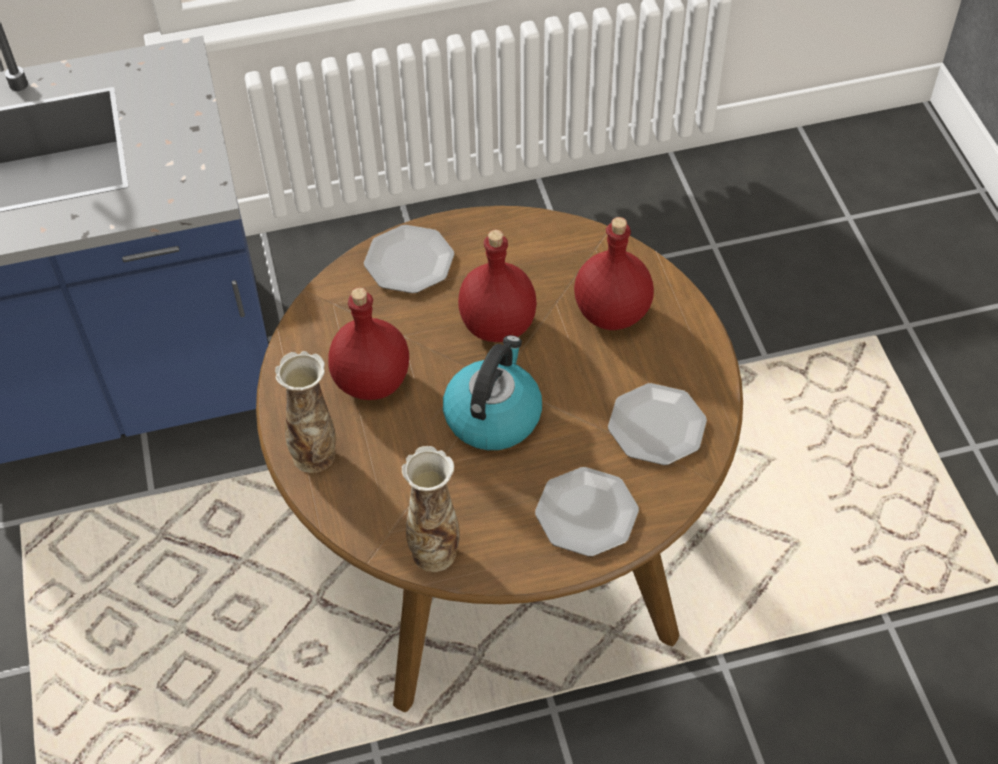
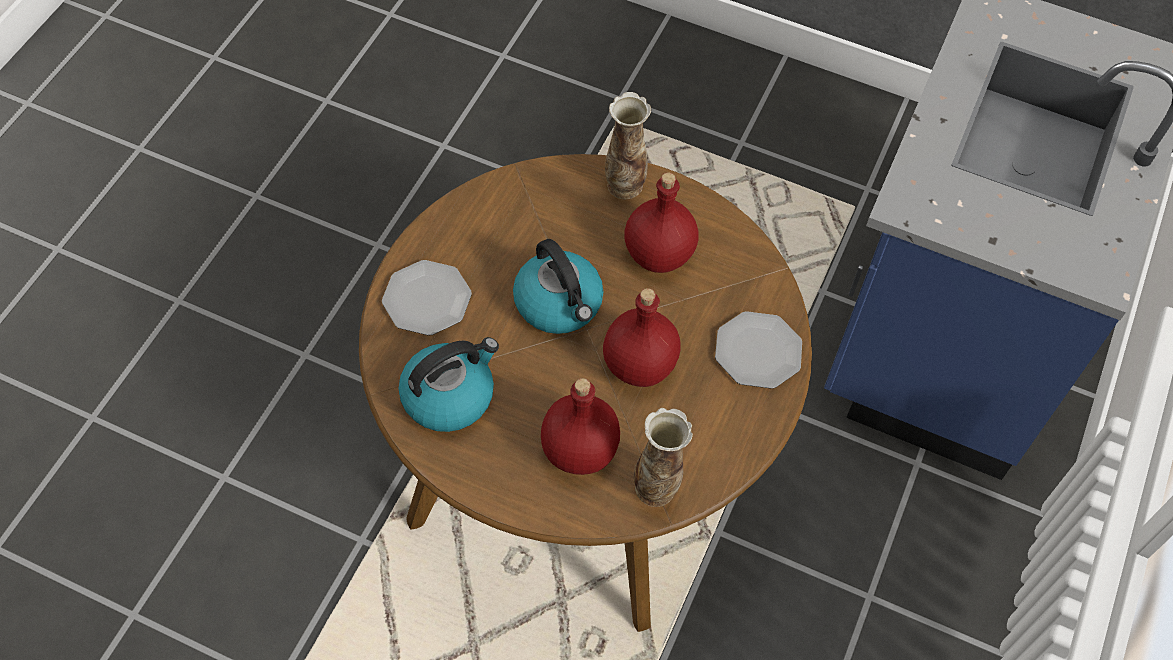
camera: 125 degrees right, 5 degrees up
vase [402,446,460,572] -> vase moved to [634,408,693,507]
plate [608,383,707,465] -> kettle [399,337,499,432]

